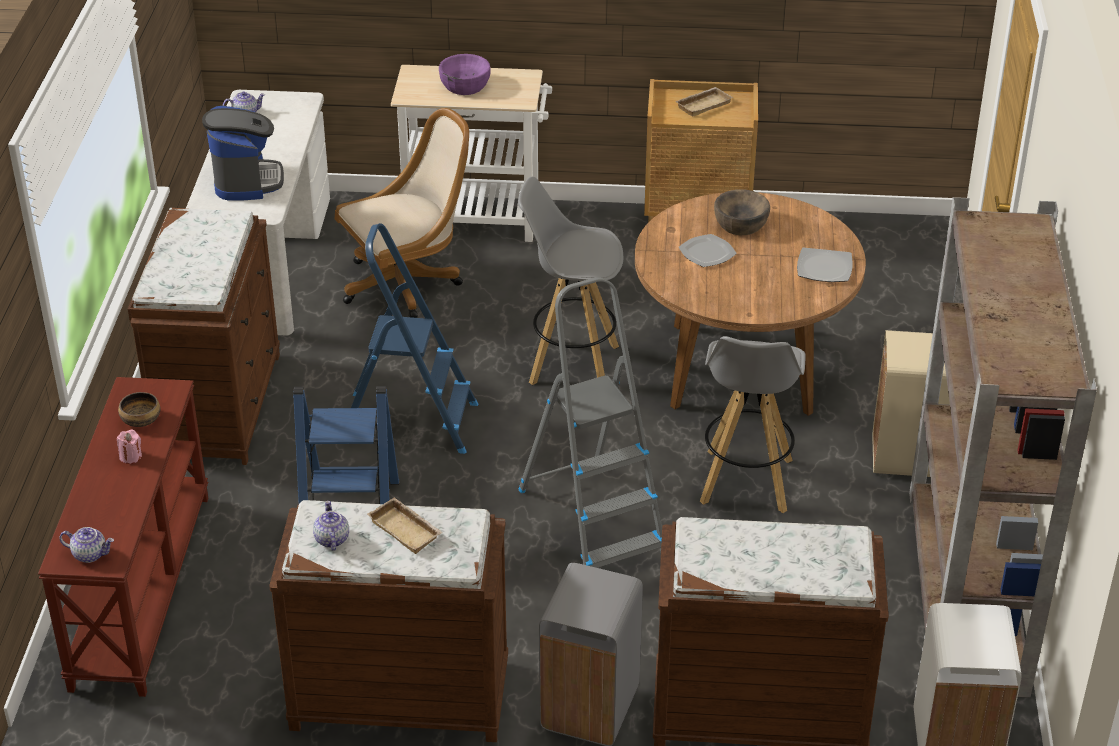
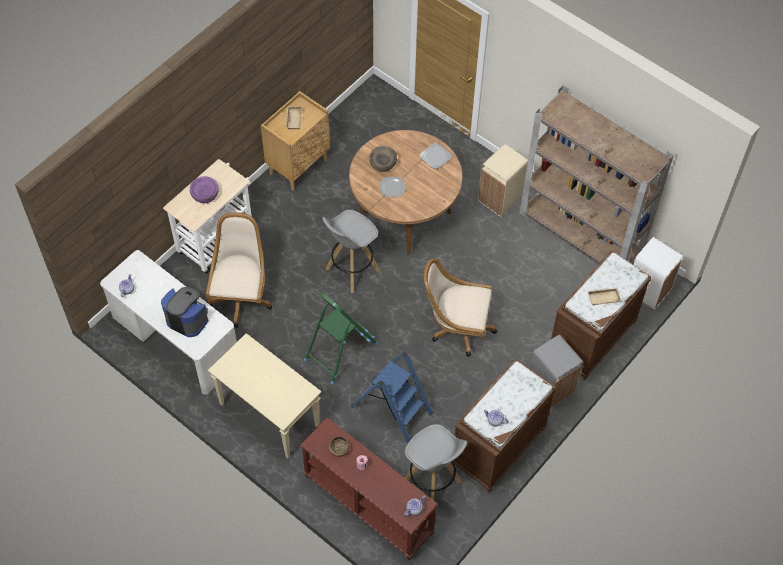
camera: 55 degrees left, 20 degrees up
brown dresser [128,208,280,465] -> beige console table [208,333,321,458]
blue step ladder [351,223,478,454] -> green step ladder [304,292,377,384]
beige tray [367,497,443,554] -> beige tray moved to [588,287,621,305]
grey step ladder [519,277,662,568] -> office chair [424,259,497,356]
grey stool [700,336,806,513] -> grey stool moved to [405,424,467,500]

